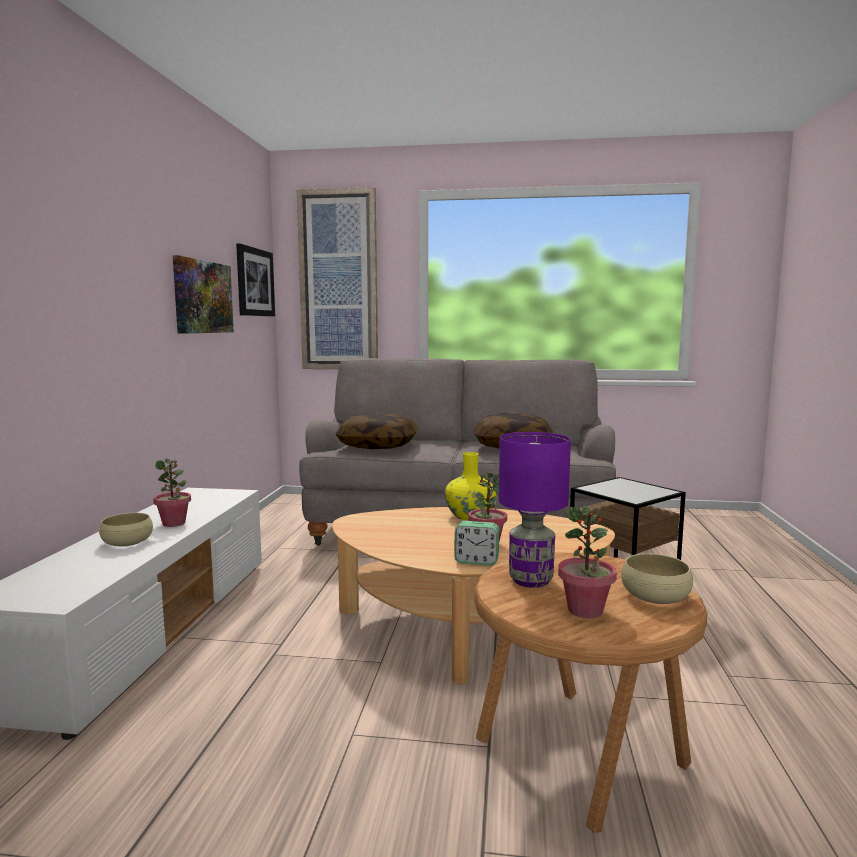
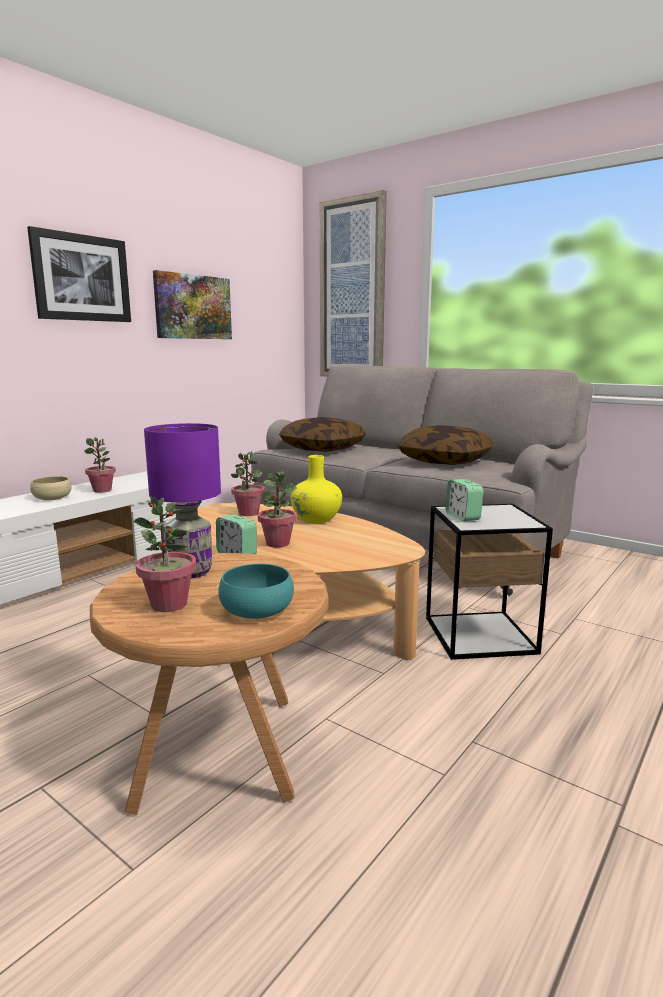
camera: 30 degrees right, 5 degrees up
picture [236,243,275,317] -> picture moved to [27,226,131,322]
beige bowl [621,553,693,604] -> turquoise bowl [218,564,294,619]
none -> potted plant [231,451,265,516]
none -> alarm clock [445,479,483,521]

